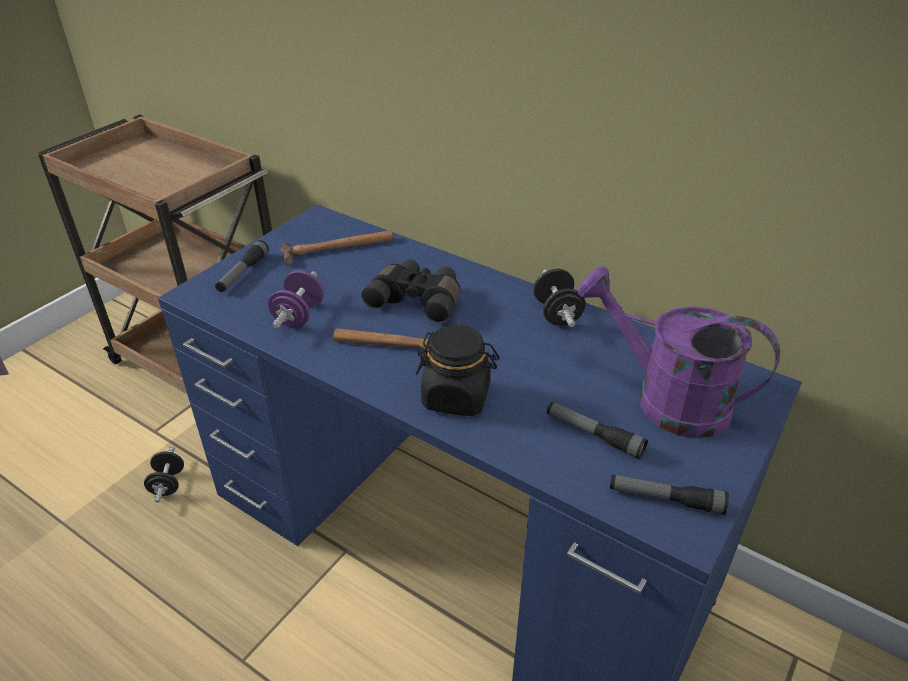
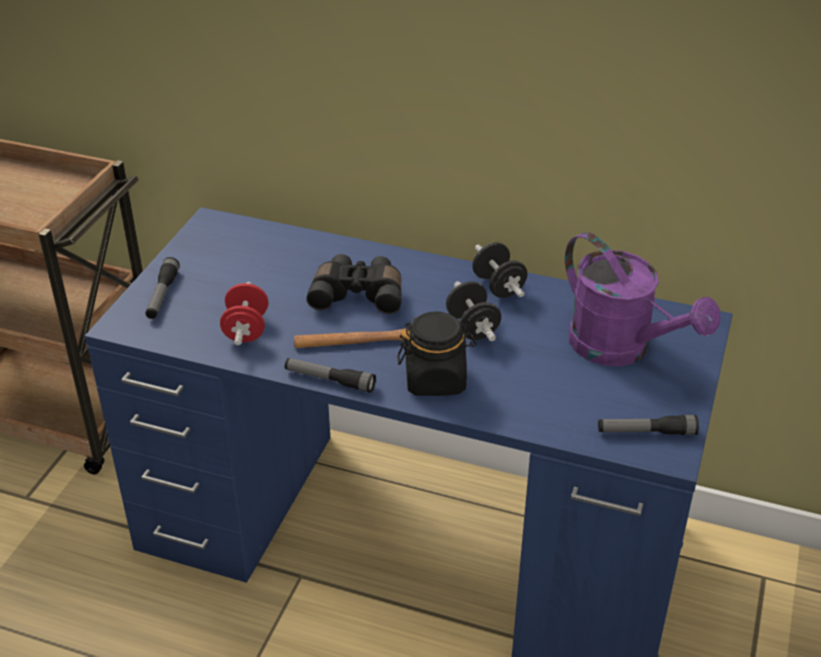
camera: 15 degrees left, 0 degrees up
black dumbbell [144,446,184,503] -> black dumbbell moved to [446,281,501,341]
purple dumbbell [268,270,324,329] -> red dumbbell [220,282,268,346]
hammer [280,230,393,265] -> none
flashlight [547,402,648,459] -> flashlight moved to [285,358,376,393]
purple watering can [577,266,780,439] -> purple watering can turned 150 degrees counterclockwise [565,232,720,366]

